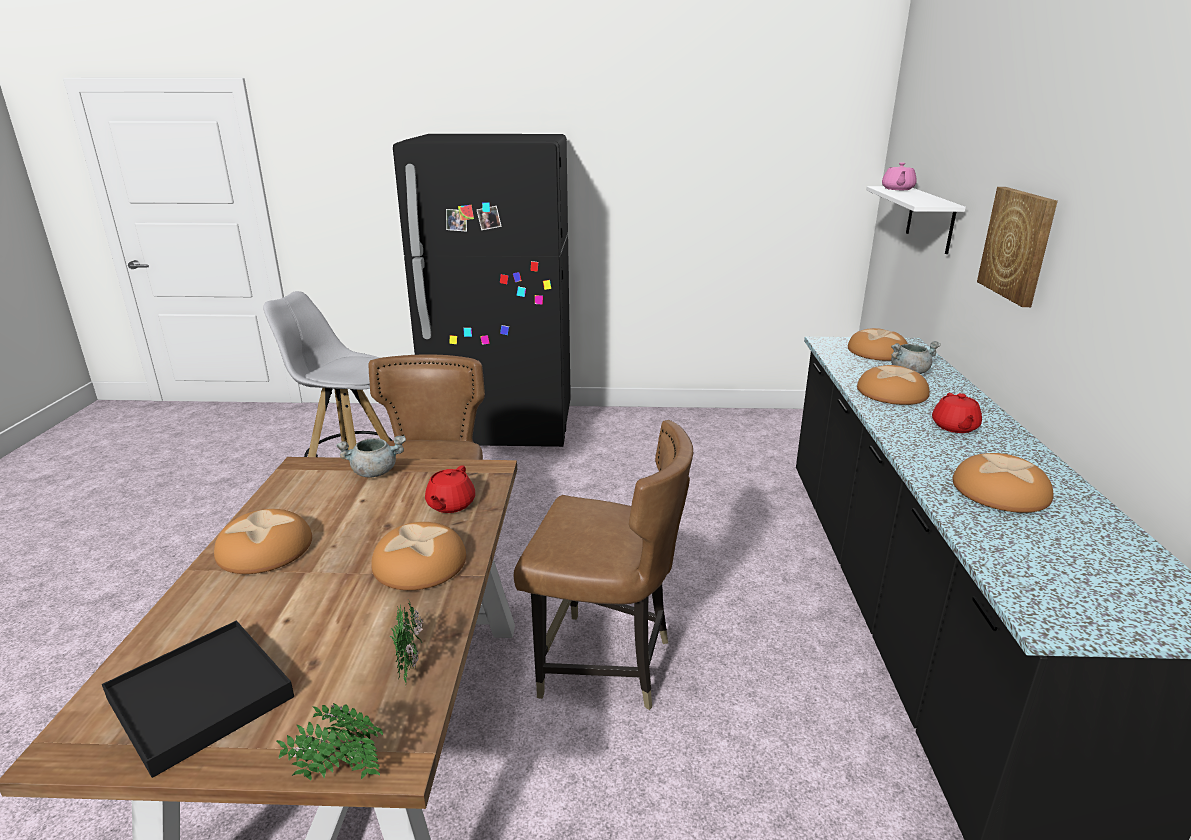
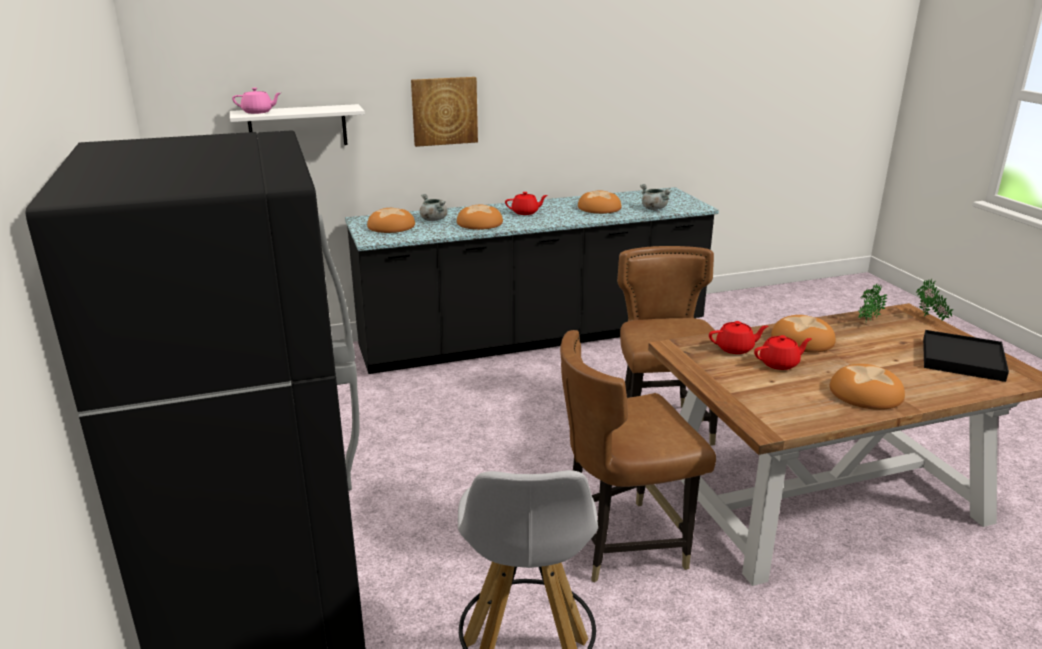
camera: 110 degrees left, 0 degrees up
grey cooking pot [336,436,406,478] -> grey cooking pot moved to [640,184,671,210]
none -> red teapot [754,335,812,370]

